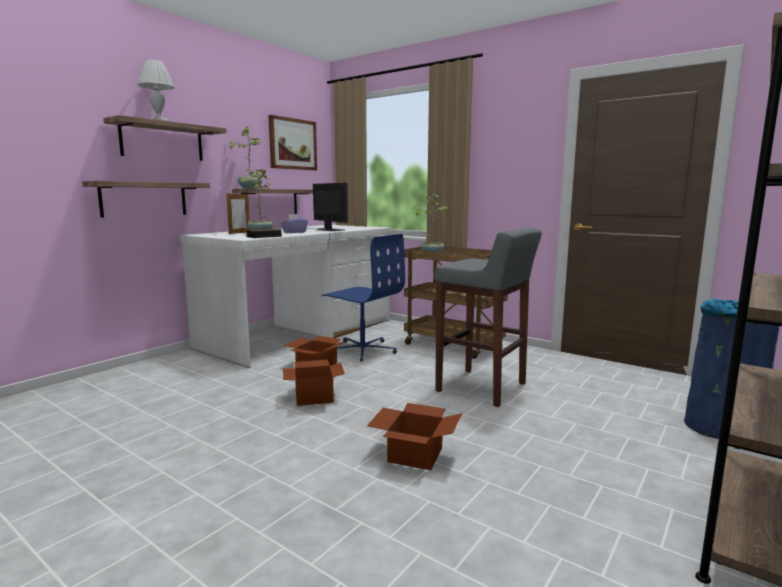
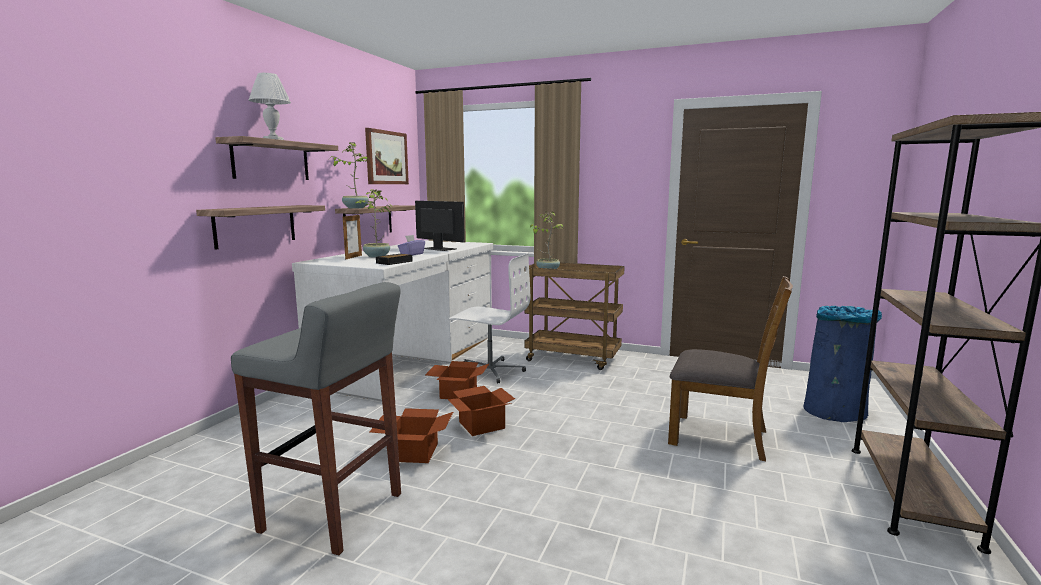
camera: 15 degrees left, 0 degrees up
blue office chair [322,234,405,362] -> white office chair [449,253,530,383]
cardboard box [367,403,463,470] -> cardboard box moved to [370,408,453,463]
grey stool [435,227,542,407] -> grey stool moved to [231,282,401,555]
none -> brown chair [668,276,793,461]

